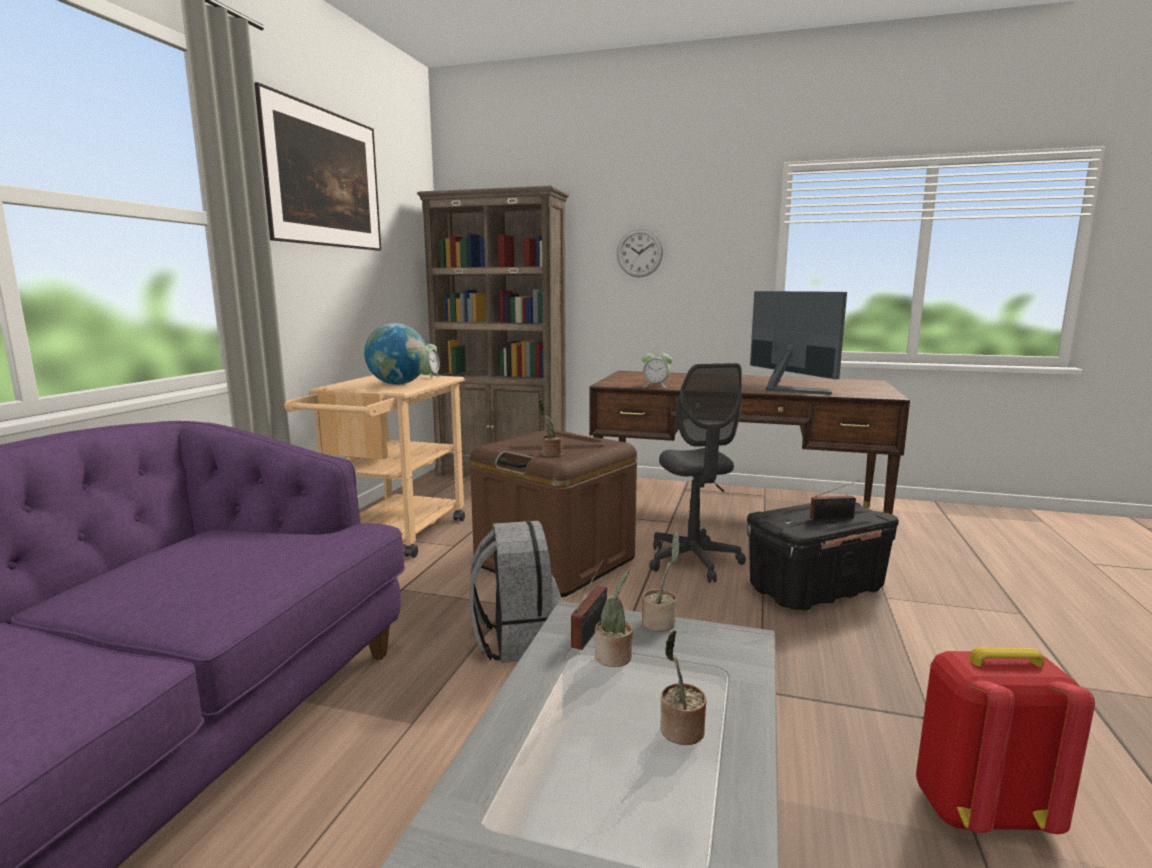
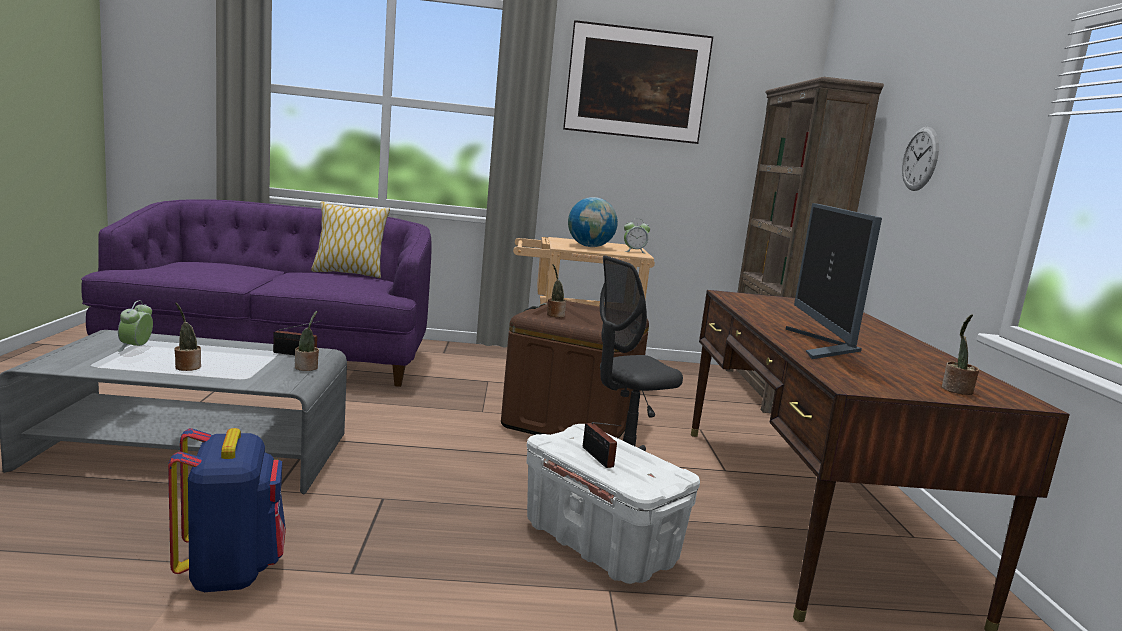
camera: 70 degrees right, 0 degrees up
grey backpack [469,521,563,663] -> none
potted plant [595,570,633,667] -> potted plant moved to [942,314,979,395]
alarm clock [642,349,672,388] -> alarm clock moved to [118,300,153,352]
black storage box [747,502,899,611] -> white storage box [526,424,700,584]
monitor [750,291,847,395] -> monitor turned 135 degrees clockwise [785,203,882,359]
red backpack [916,647,1095,834] -> blue backpack [168,428,286,592]
none -> pillow [311,201,390,278]

